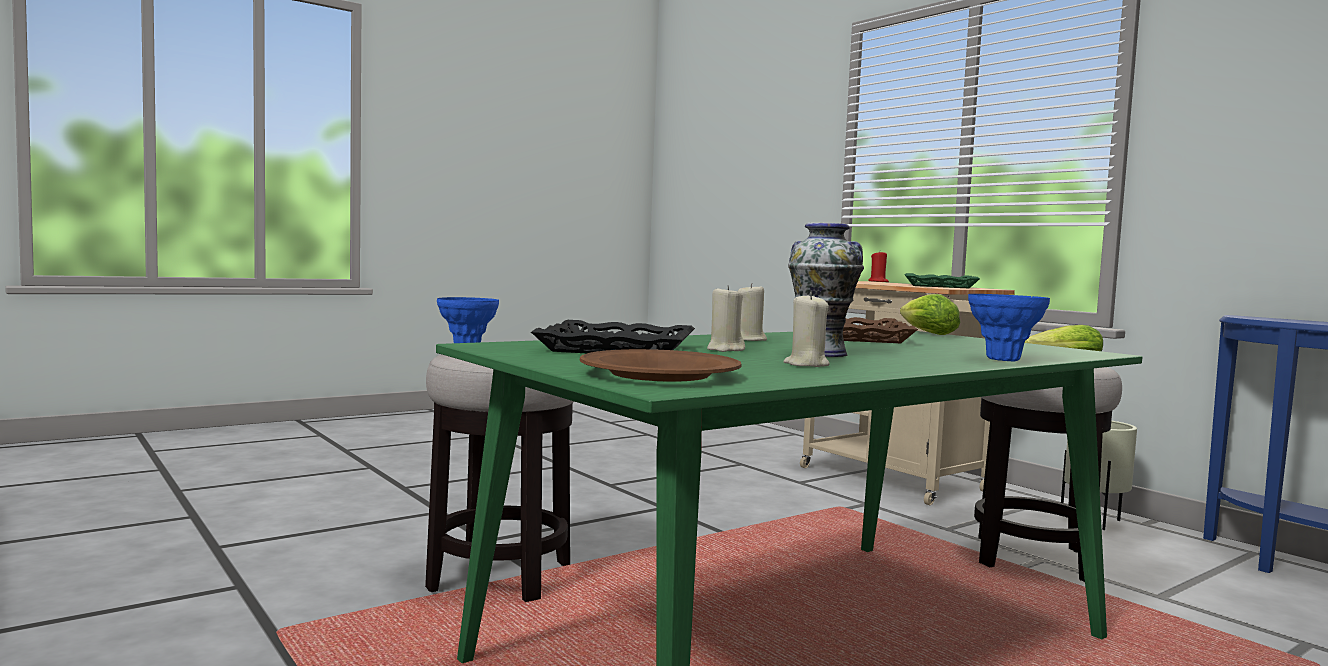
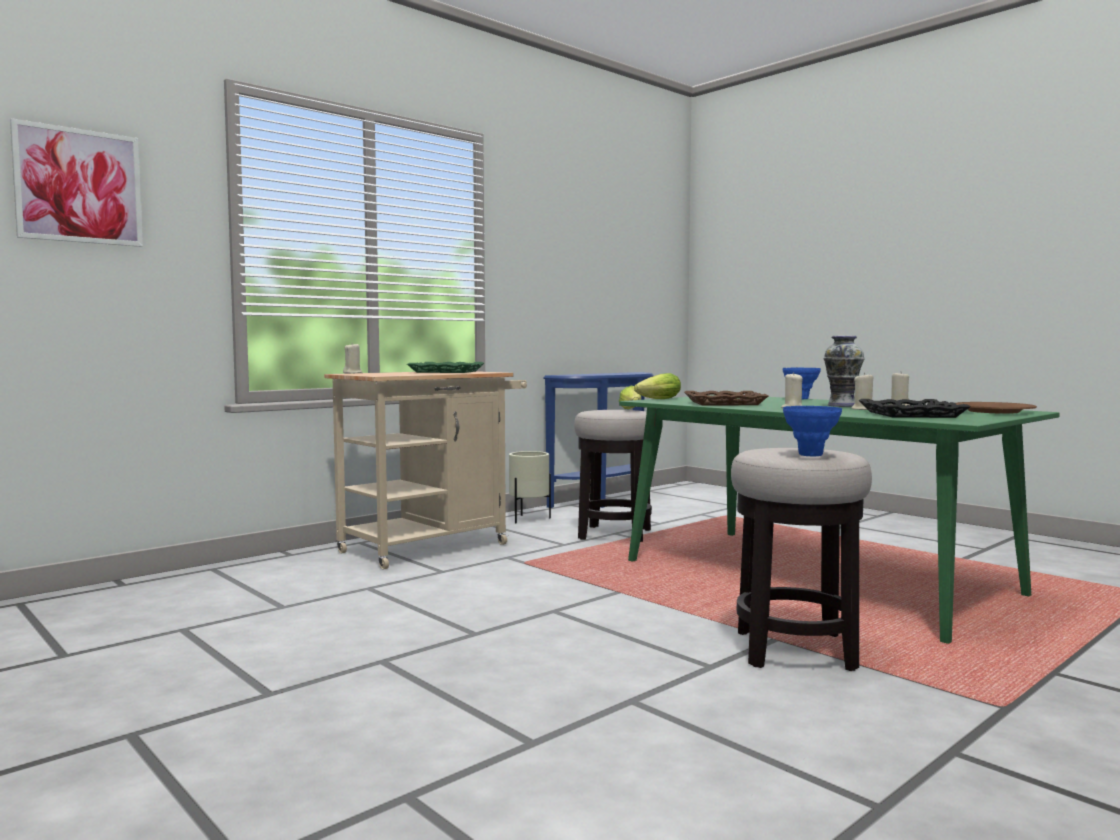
camera: 95 degrees left, 0 degrees up
red candle [868,251,889,282] -> beige candle [343,342,363,373]
none -> picture [10,118,143,247]

